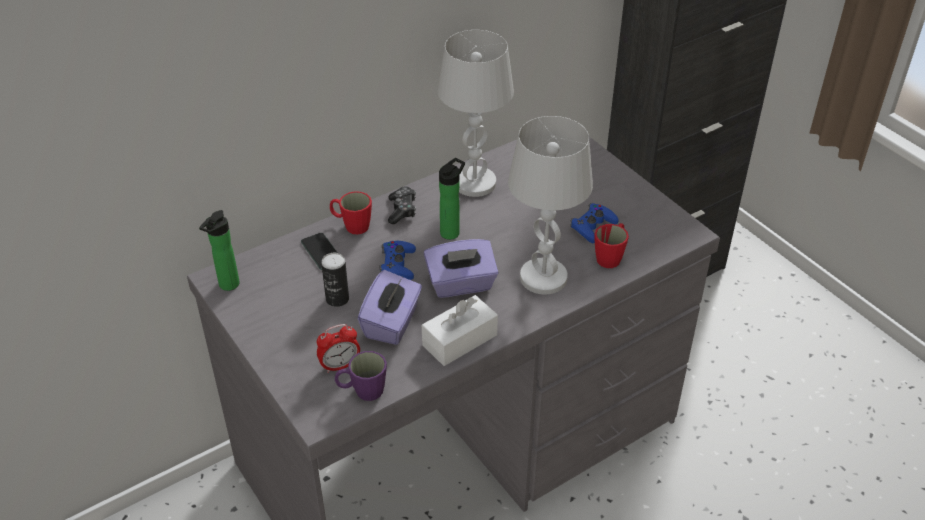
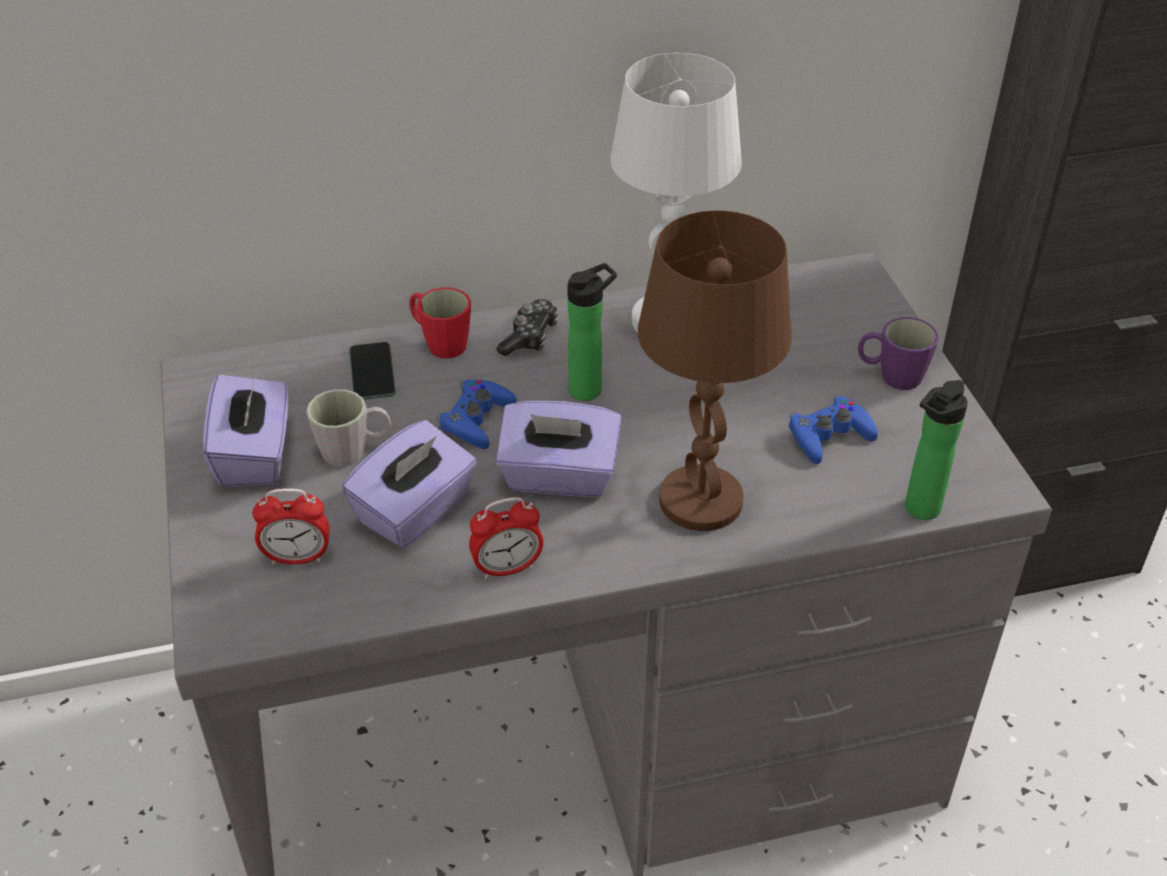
camera: 20 degrees right, 0 degrees up
bottle [199,210,240,291] -> bottle moved to [905,380,968,520]
can [321,253,349,307] -> grey mug [306,389,391,466]
purple mug [335,351,387,401] -> purple mug moved to [858,317,939,390]
white tissue box [422,295,498,366] -> alarm clock [469,497,544,579]
white table lamp [508,116,593,295] -> brown table lamp [638,210,792,531]
red mug [595,223,629,268] -> none
none -> purple tissue box [203,374,289,487]

